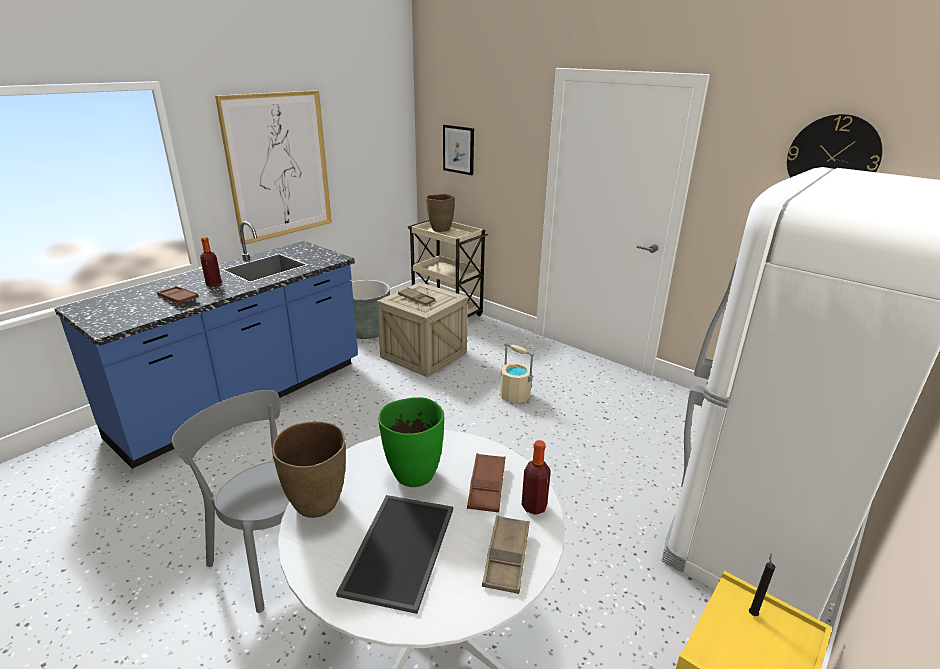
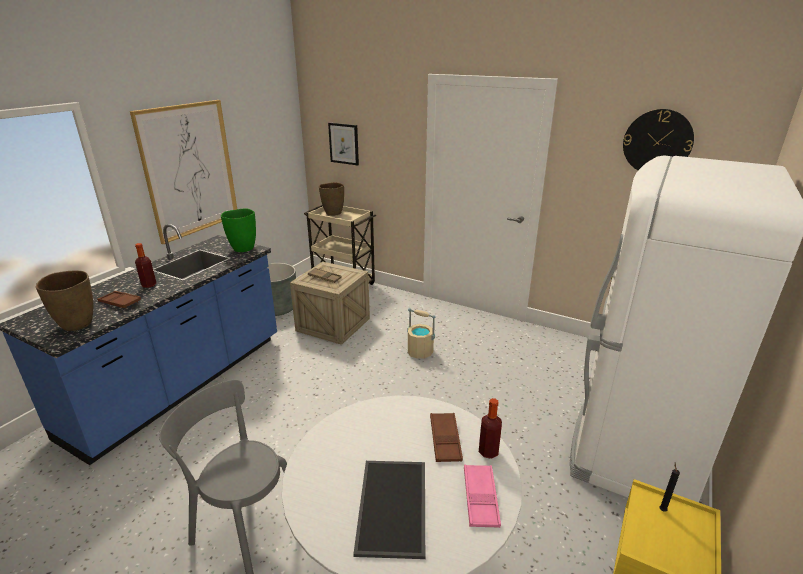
camera: 10 degrees left, 0 degrees up
brown vase [272,422,346,518] -> brown vase moved to [36,271,93,331]
green vase [378,397,444,487] -> green vase moved to [221,208,256,252]
brown tray [482,515,530,594] -> pink tray [464,465,501,528]

